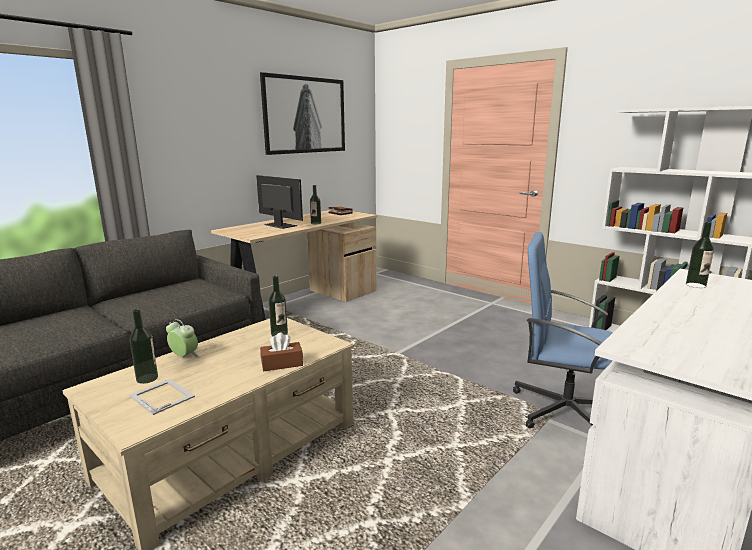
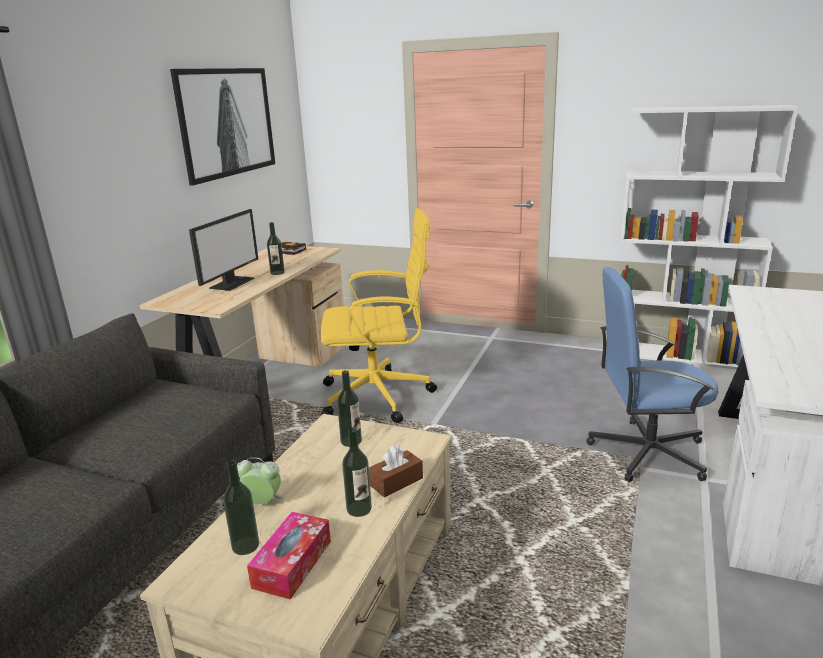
camera: 20 degrees left, 5 degrees up
picture frame [129,379,195,415] -> tissue box [247,512,331,600]
monitor [256,175,303,229] -> monitor turned 90 degrees clockwise [189,209,258,291]
bottle [686,222,714,288] -> bottle moved to [342,428,372,517]
none -> yellow office chair [321,208,437,423]

